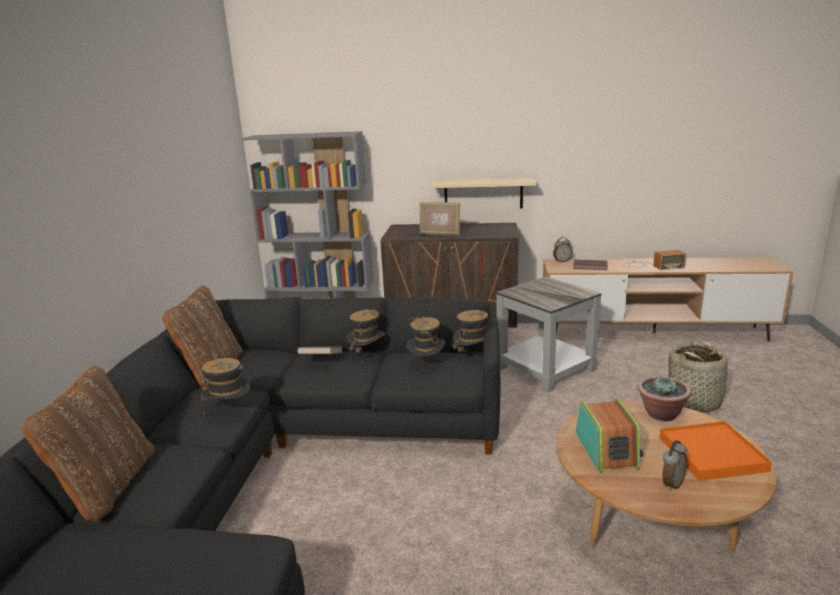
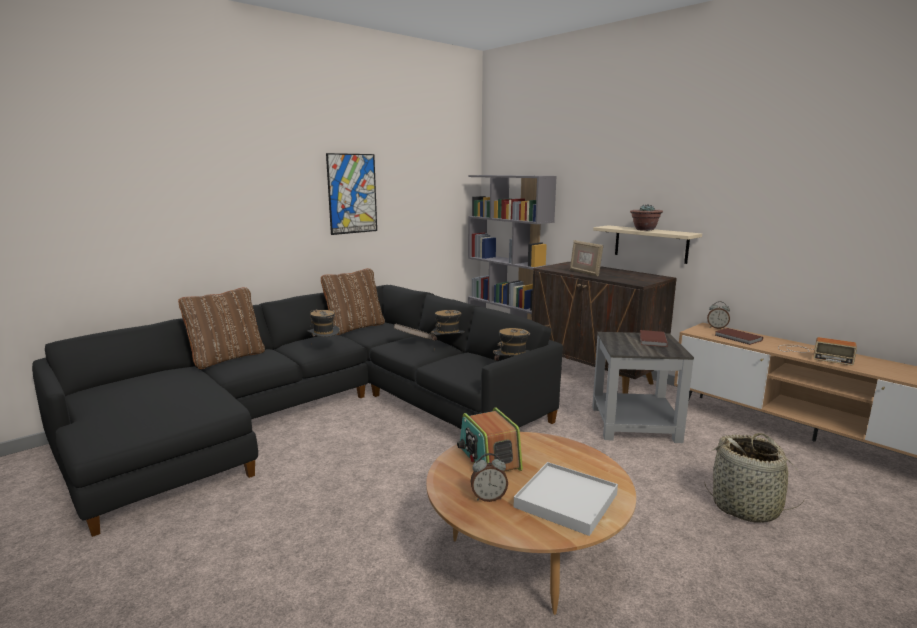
camera: 40 degrees right, 5 degrees down
hat [407,317,445,356] -> none
radio [576,398,643,473] -> radio turned 120 degrees clockwise [457,407,523,472]
potted plant [637,376,692,421] -> potted plant moved to [630,204,663,231]
orange tray [659,421,772,481] -> white tray [514,462,618,536]
none -> picture [326,153,377,235]
none -> brown book [640,330,668,347]

